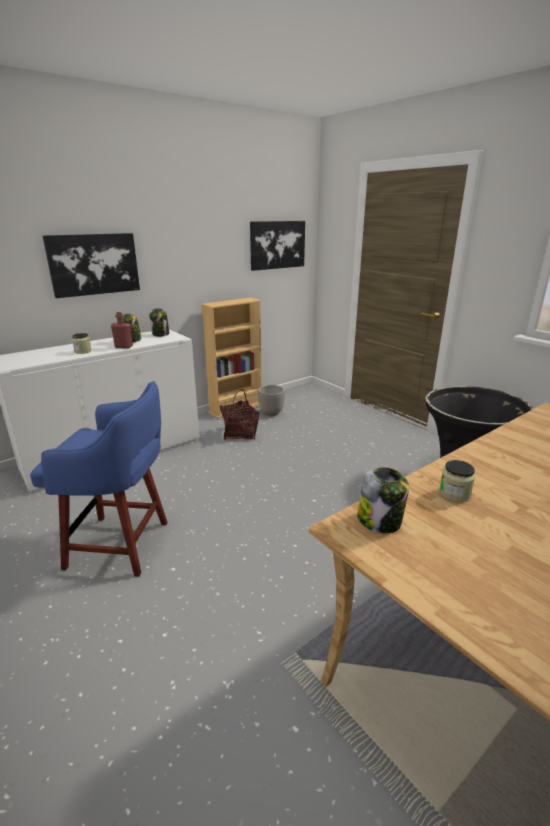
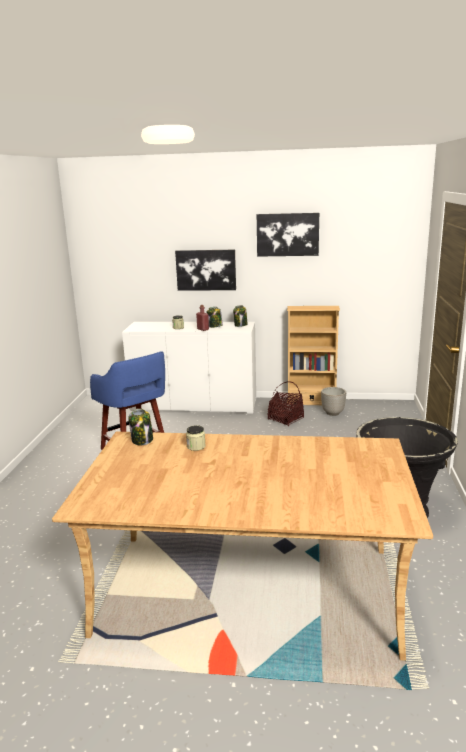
camera: 45 degrees right, 5 degrees down
picture [250,221,305,271] -> picture moved to [257,213,319,257]

